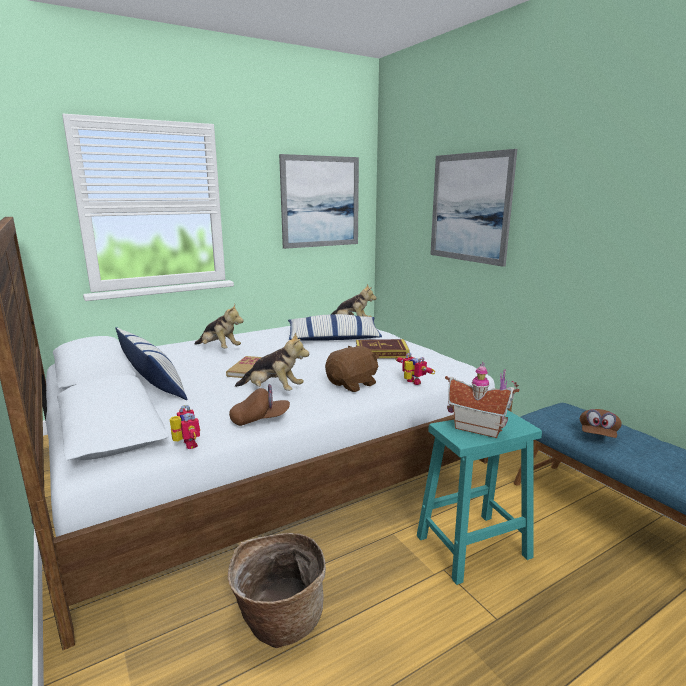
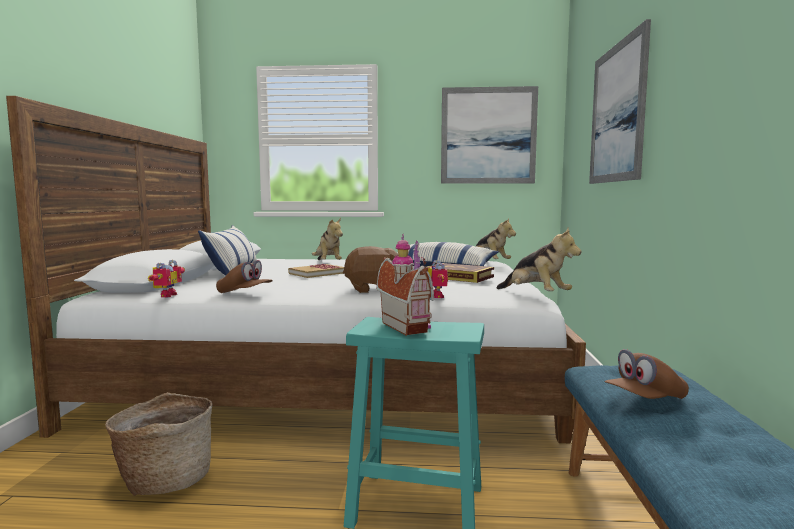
camera: 35 degrees right, 10 degrees down
plush toy [235,332,309,391] -> plush toy moved to [497,228,581,291]

